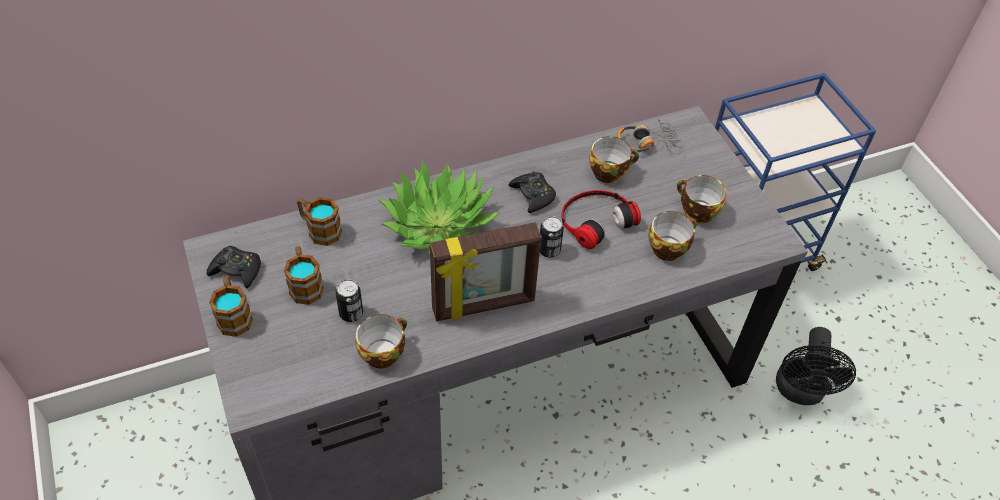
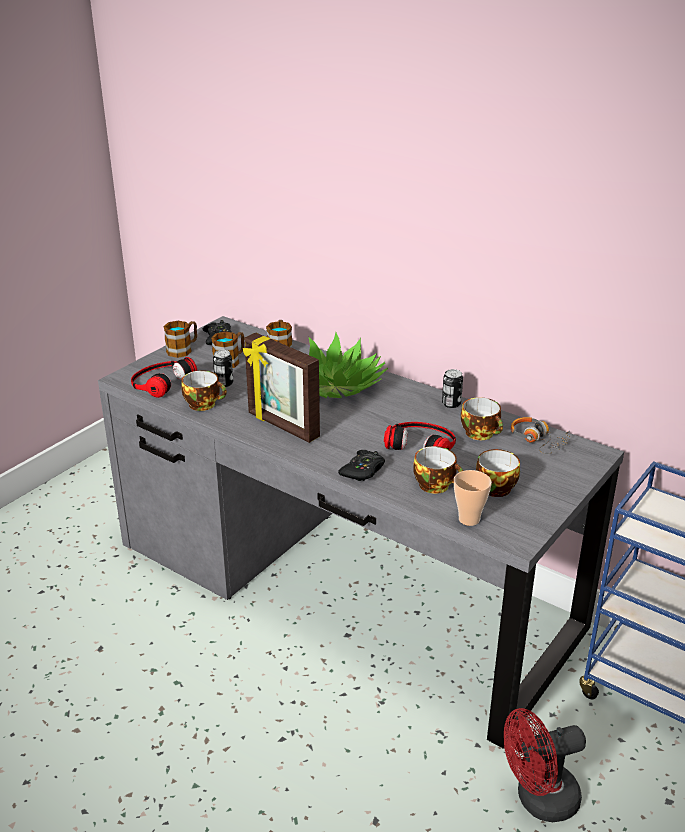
camera: 60 degrees right, 20 degrees down
black game controller [509,171,556,213] -> black game controller moved to [338,450,385,481]
can [540,216,564,258] -> can moved to [442,369,463,408]
black fan [776,327,856,405] -> red fan [504,708,586,822]
none -> headphones [131,357,197,398]
none -> cup [454,470,492,526]

